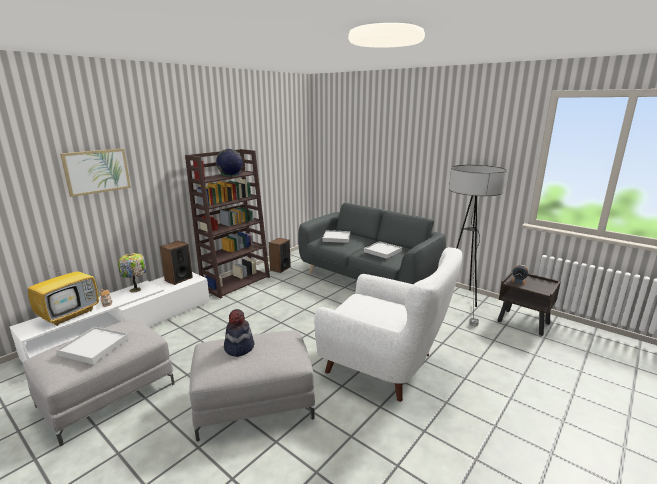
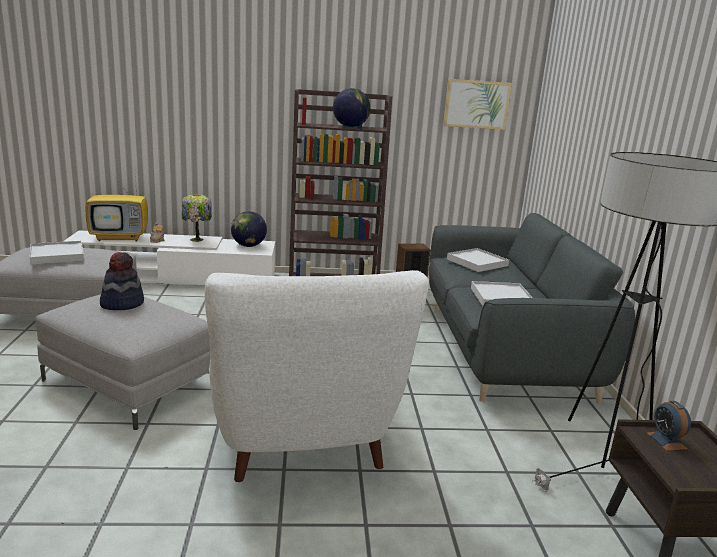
camera: 45 degrees right, 0 degrees up
picture [60,148,131,197] -> picture moved to [443,79,512,130]
speaker [160,241,193,285] -> globe [231,211,267,247]

